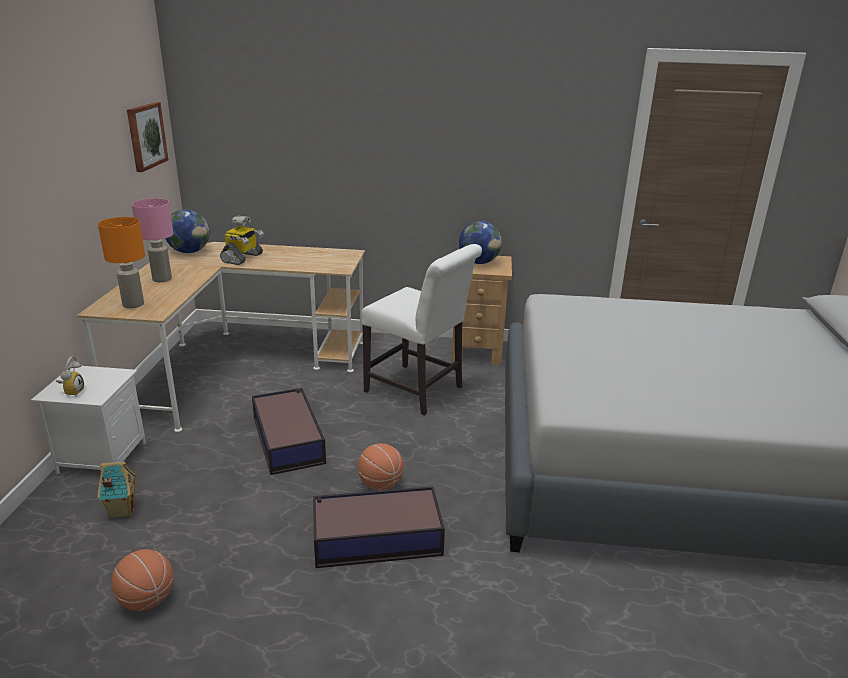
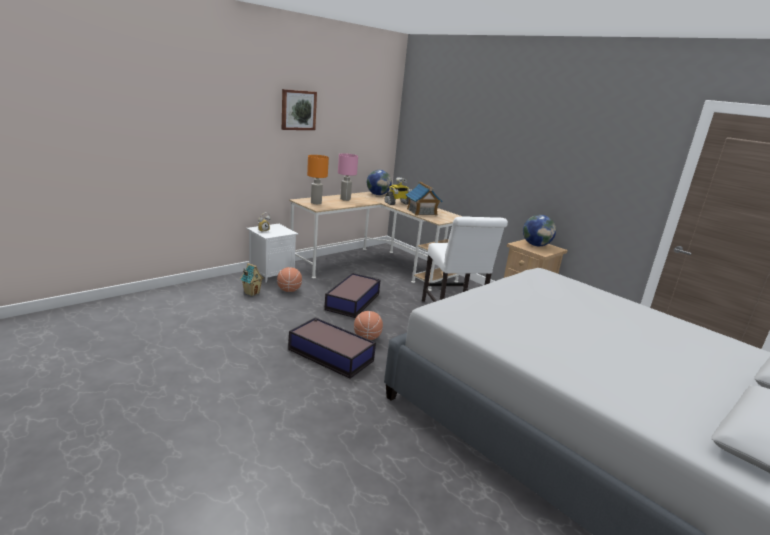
camera: 40 degrees right, 5 degrees down
basketball [111,549,174,611] -> basketball moved to [277,267,302,292]
picture [127,102,169,172] -> picture moved to [282,89,317,130]
none -> toy house [406,182,442,215]

